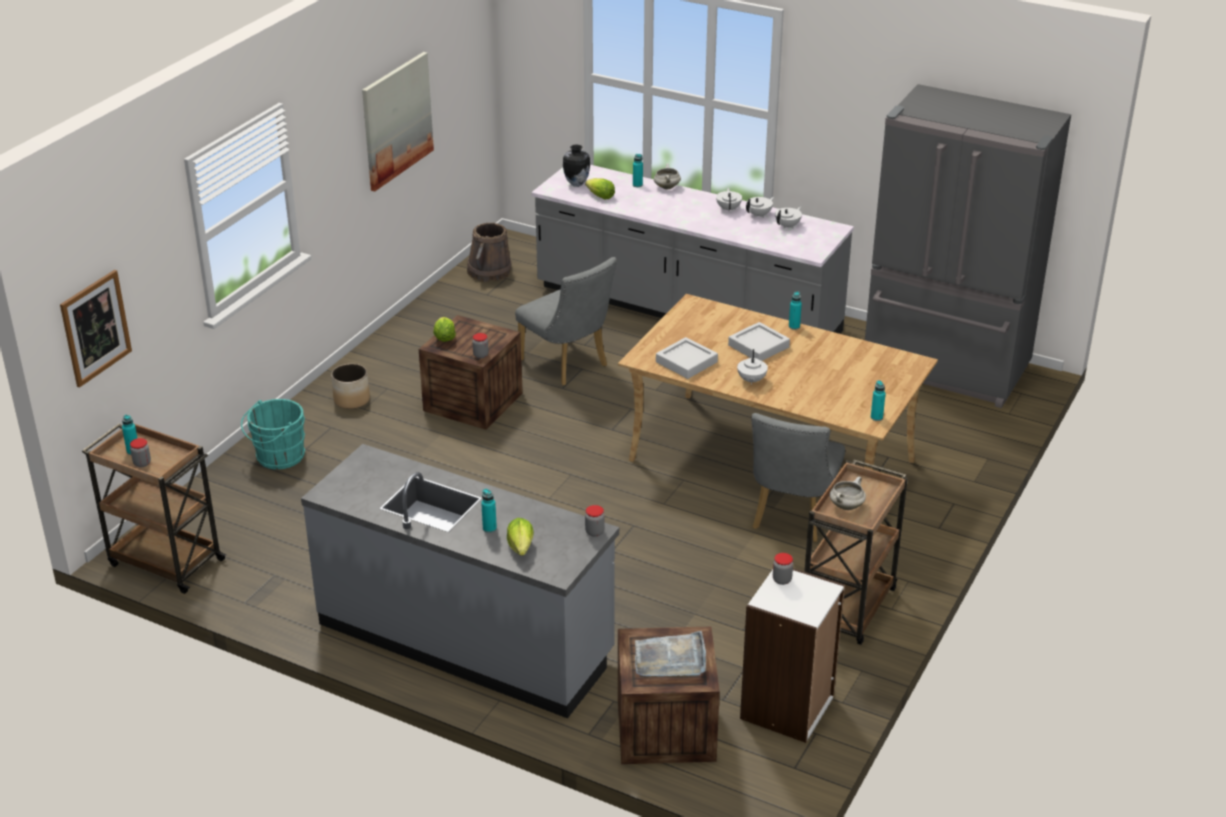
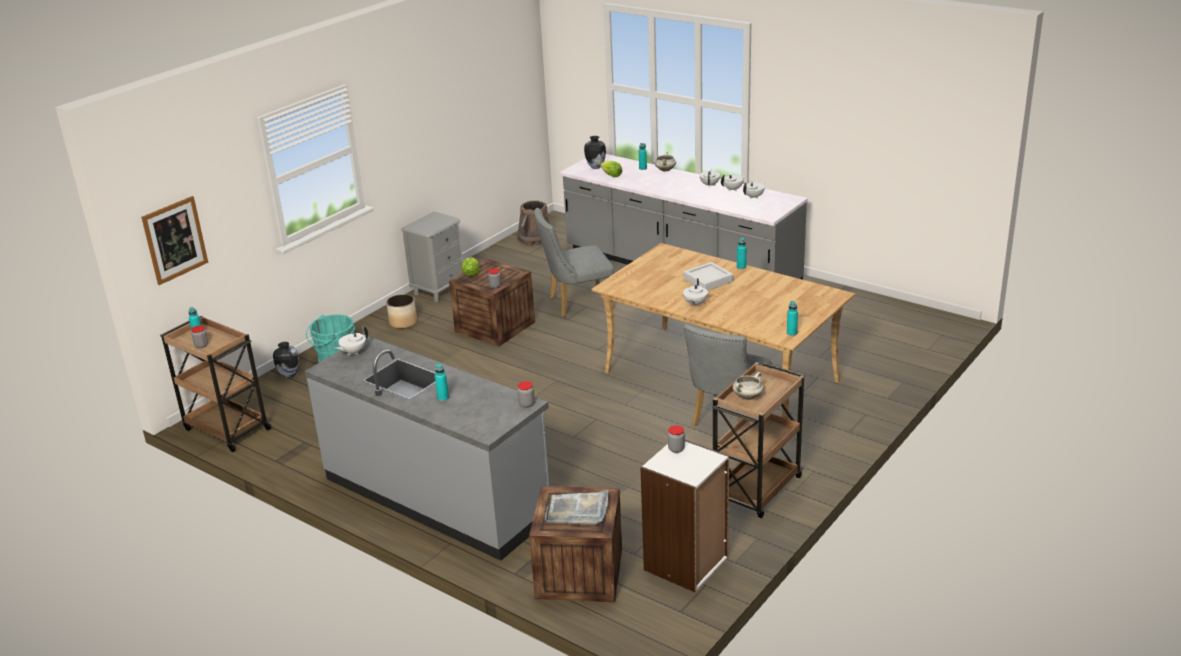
camera: 10 degrees right, 5 degrees down
picture [362,52,434,192] -> none
lettuce [507,518,534,556] -> none
grey chair [515,257,617,386] -> grey chair turned 105 degrees clockwise [534,208,615,317]
grey tray [656,337,718,379] -> none
grey fridge [865,84,1071,408] -> none
none -> vase [273,342,299,378]
none -> white teapot [334,326,368,355]
none -> grey nightstand [401,211,463,302]

